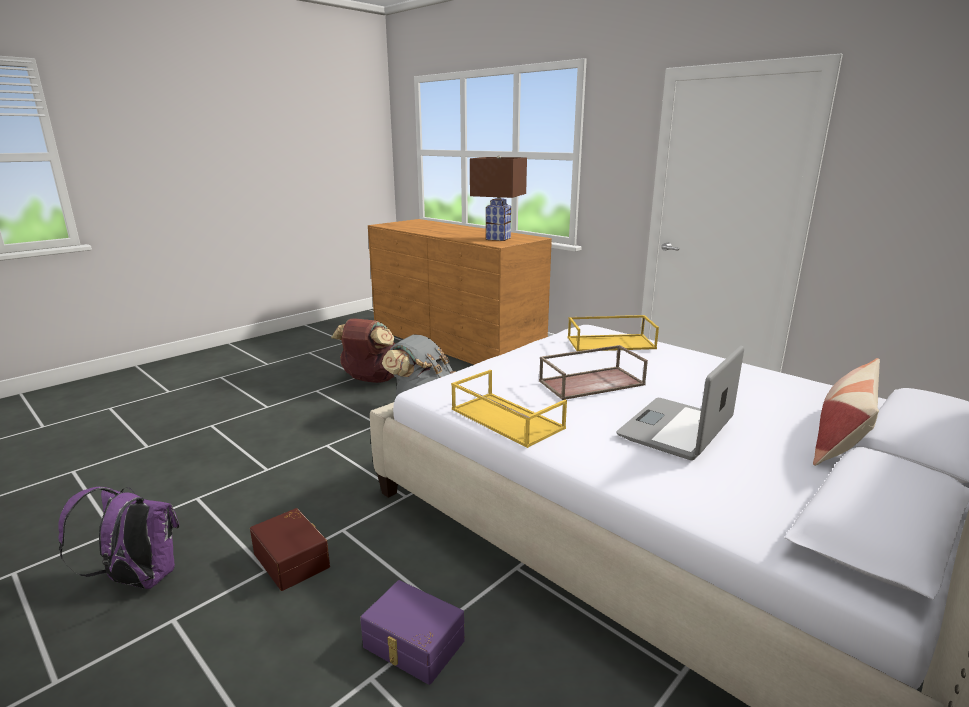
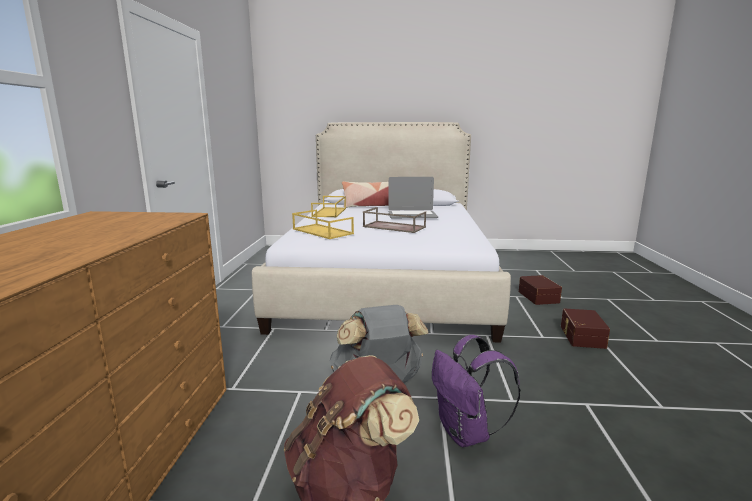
camera: 130 degrees left, 5 degrees down
purple backpack [58,487,179,589] -> purple backpack moved to [432,335,521,447]
purple storage box [360,580,464,685] -> brown storage box [519,275,562,305]
yellow tray [451,370,567,448] -> yellow tray moved to [311,196,346,217]
brown table lamp [470,156,527,241] -> none

